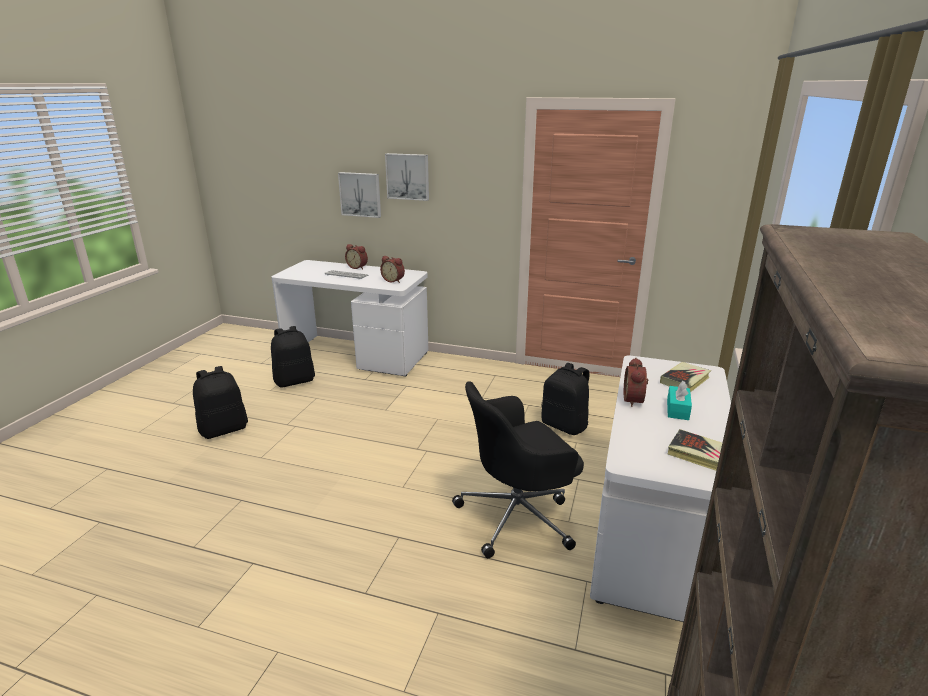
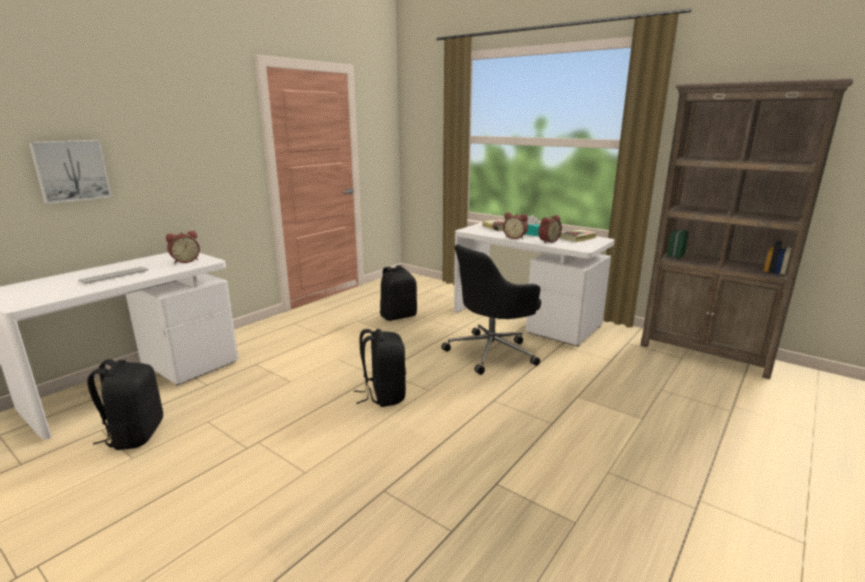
camera: 70 degrees left, 5 degrees down
black backpack [193,366,248,439] -> black backpack moved to [354,329,406,407]
alarm clock [345,244,368,269] -> alarm clock moved to [538,215,562,243]
picture [385,153,429,201] -> none
black office chair [452,381,584,558] -> black office chair turned 60 degrees clockwise [442,244,541,375]

